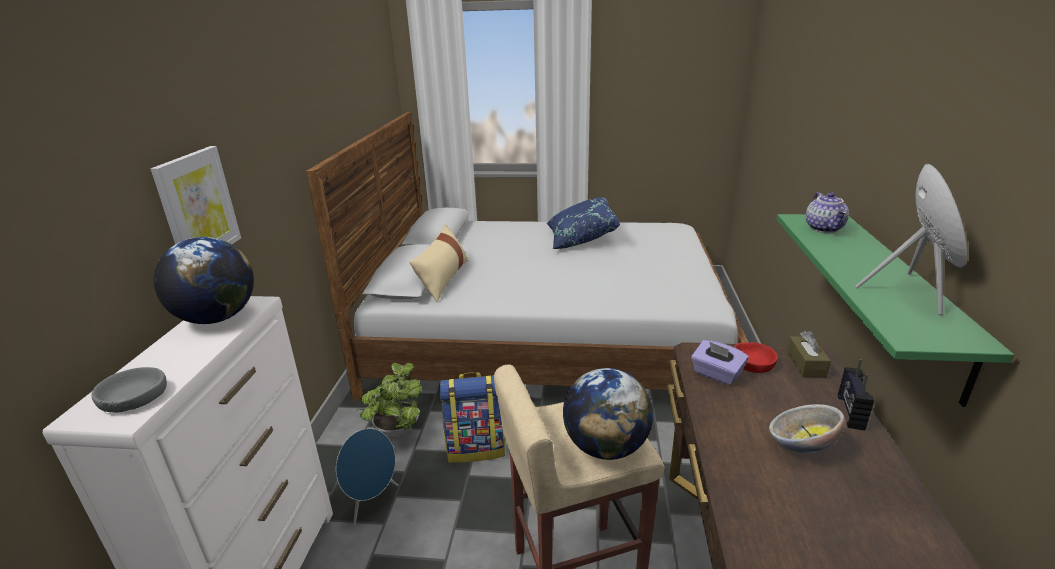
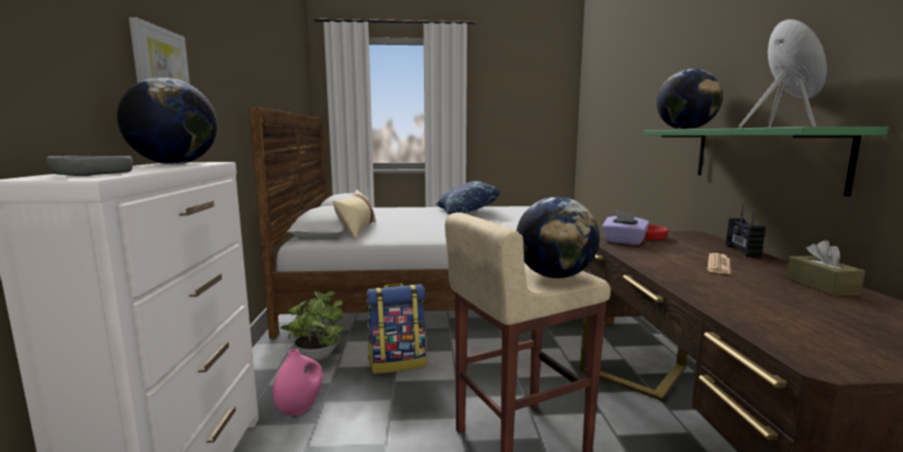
camera: 10 degrees left, 15 degrees down
blue speaker [336,428,399,526] -> pink vase [272,349,323,416]
bowl [769,404,845,453] -> newspaper [707,253,731,274]
brown tissue box [787,331,831,378] -> brown tissue box moved to [786,240,865,296]
teapot [806,192,849,233] -> globe [656,69,723,130]

